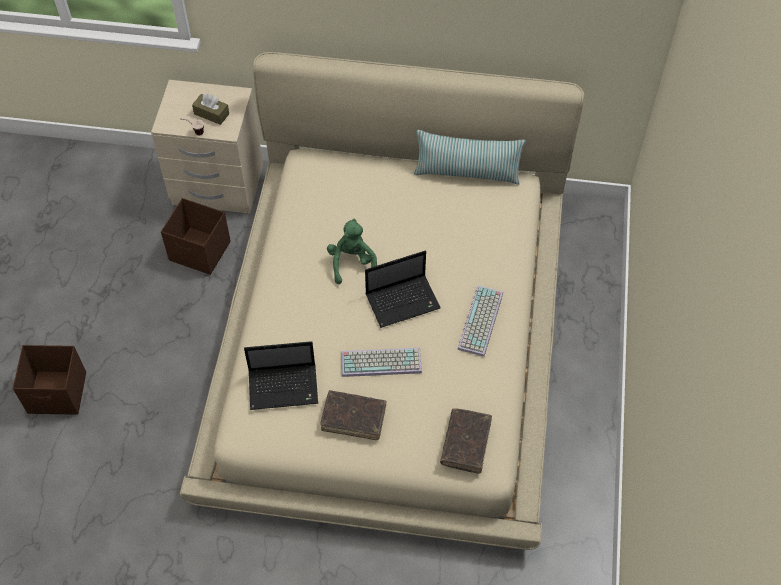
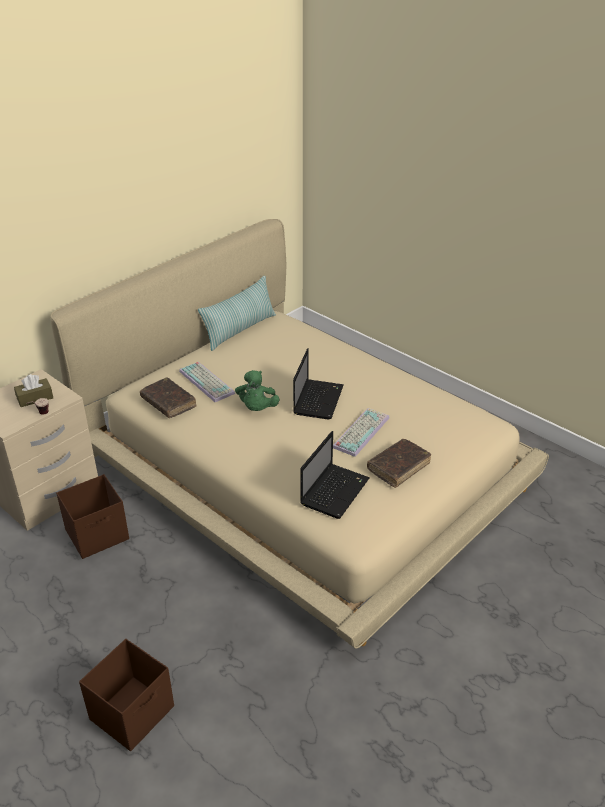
camera: 55 degrees left, 20 degrees down
green plush toy [327,219,377,284] -> green plush toy turned 120 degrees counterclockwise [235,370,280,411]
brown book [440,408,492,474] -> brown book moved to [140,377,197,418]
keyboard [457,286,503,357] -> keyboard moved to [179,362,235,402]

